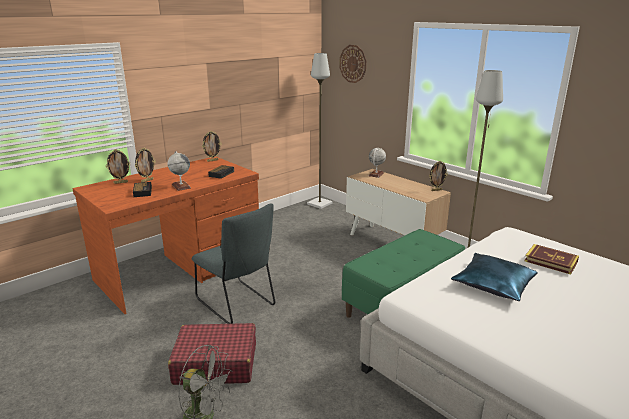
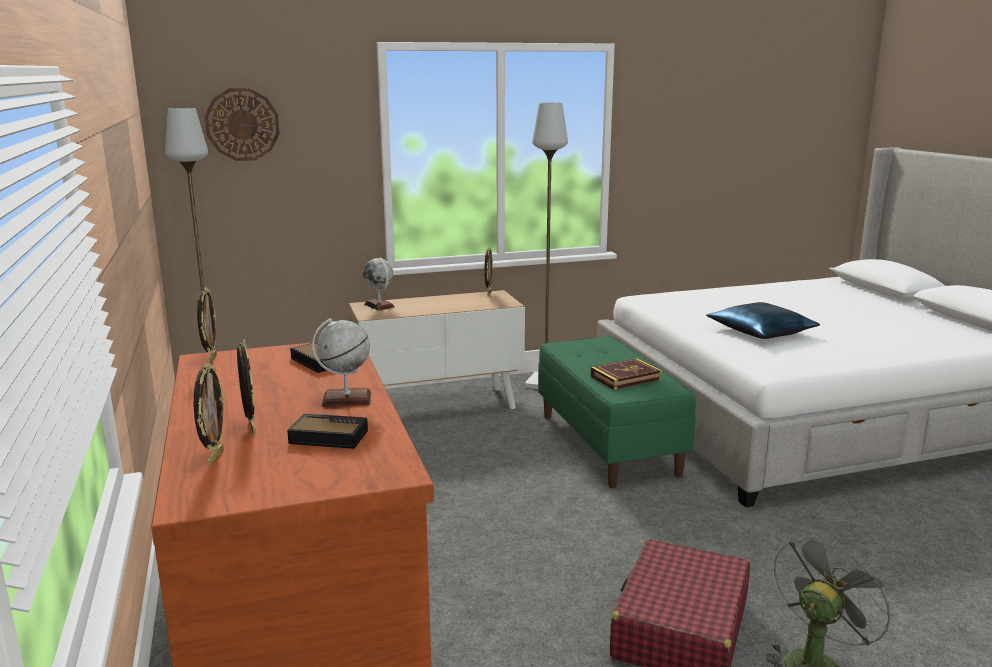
camera: 65 degrees left, 5 degrees down
grey chair [192,204,275,324] -> none
book [525,244,579,275] -> book moved to [591,358,662,390]

